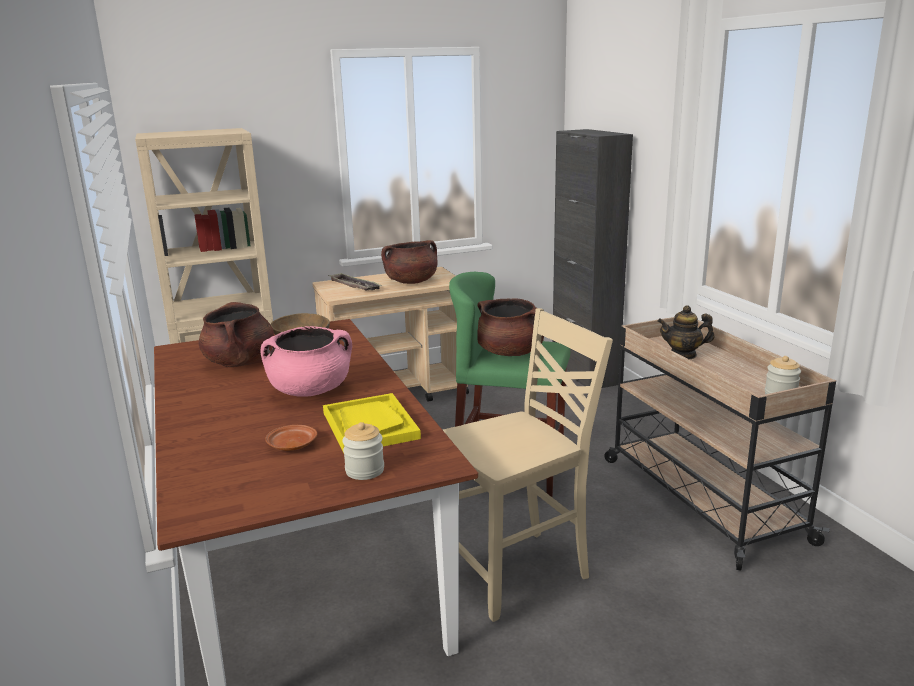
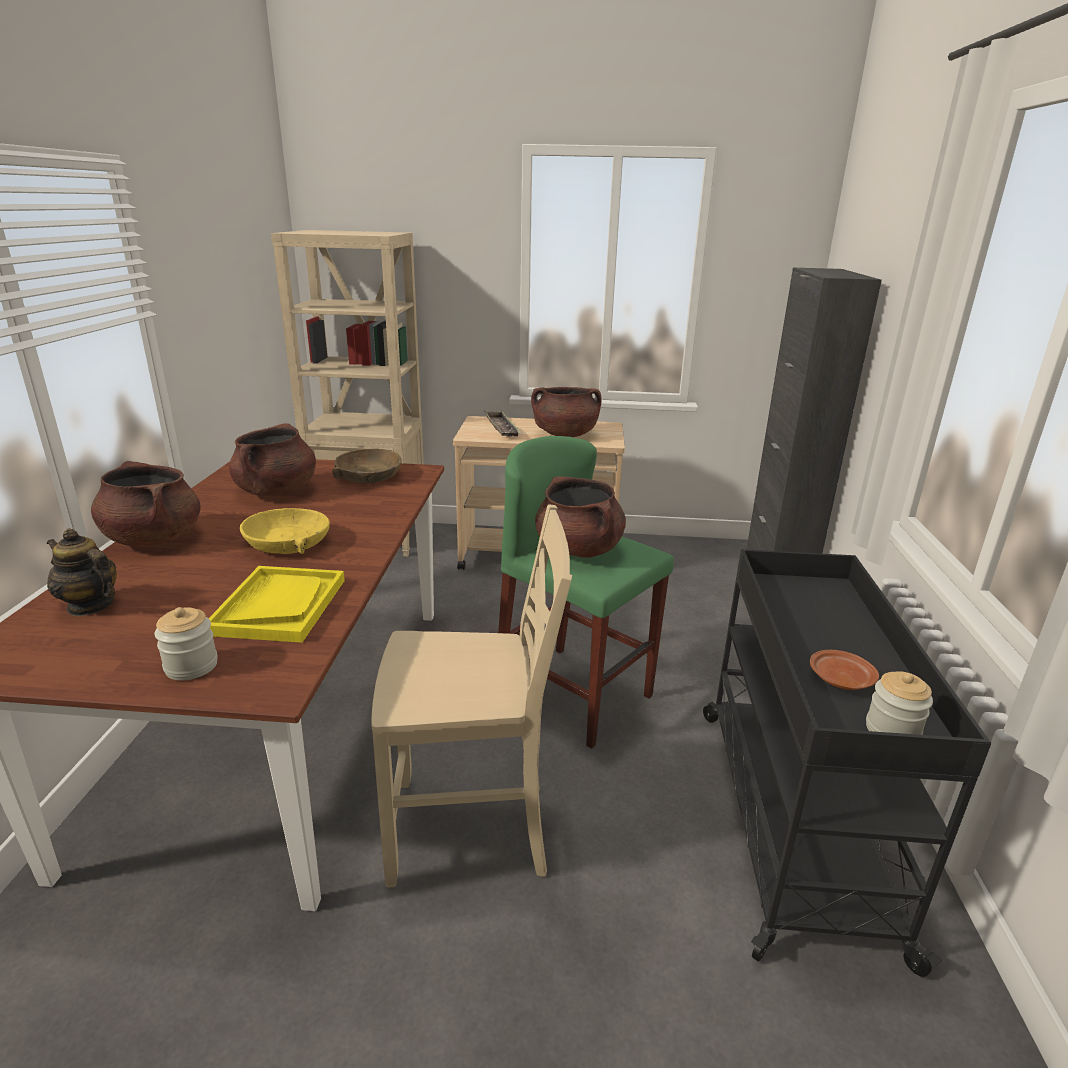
camera: 25 degrees right, 5 degrees up
pink cooking pot [261,326,352,397] -> yellow bowl [240,508,330,554]
brown plate [265,425,317,451] -> brown plate moved to [810,650,879,690]
beige cart [604,317,836,571] -> black cart [703,549,991,977]
teapot [657,305,714,359] -> teapot moved to [47,529,117,616]
none -> brown cooking pot [91,461,201,547]

